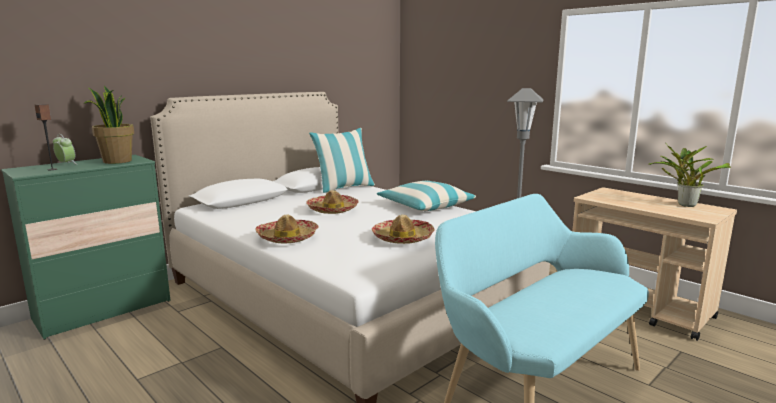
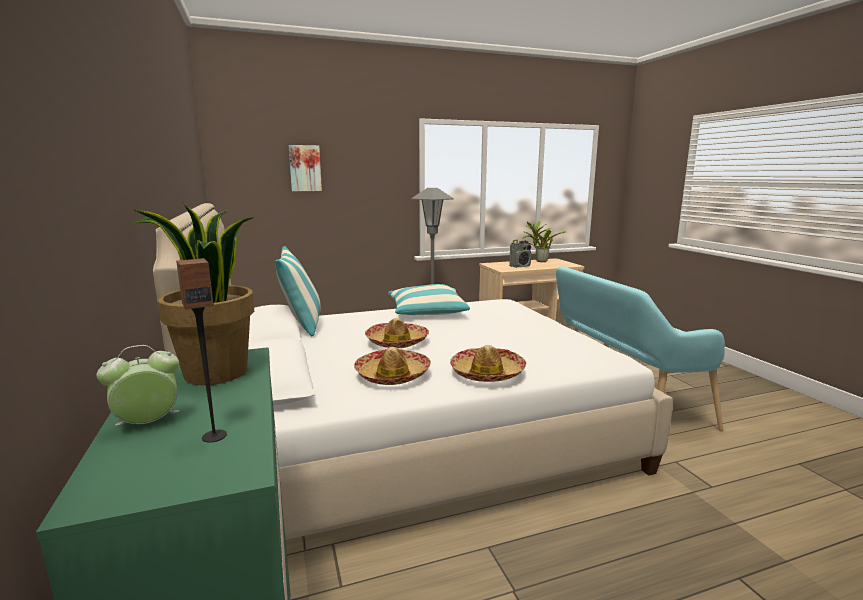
camera: 65 degrees left, 0 degrees up
hat [372,215,435,244] -> hat moved to [354,347,431,385]
none -> picture [288,145,322,191]
none -> radio [509,240,531,268]

